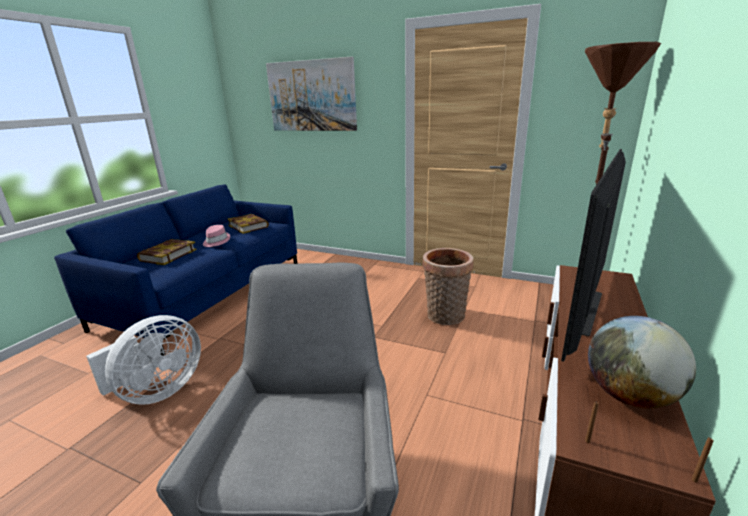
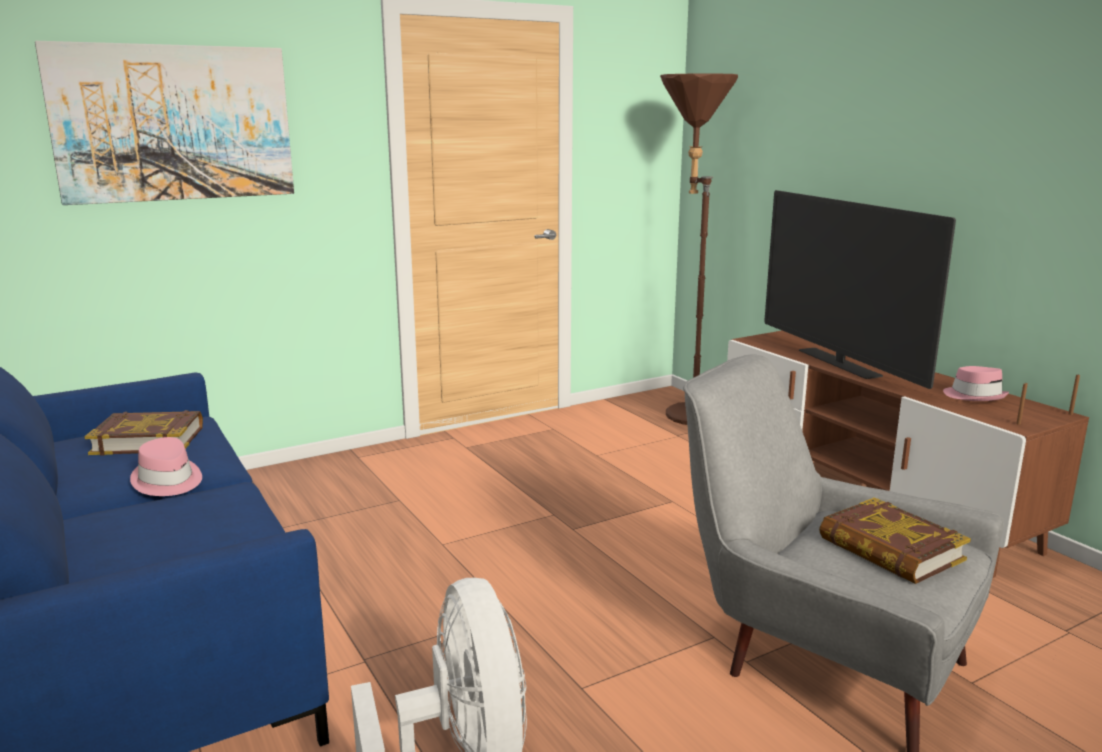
camera: 55 degrees left, 5 degrees down
book [137,239,197,265] -> book moved to [819,497,971,584]
basket [422,248,474,325] -> none
globe [588,316,696,408] -> pink hat [943,366,1009,401]

